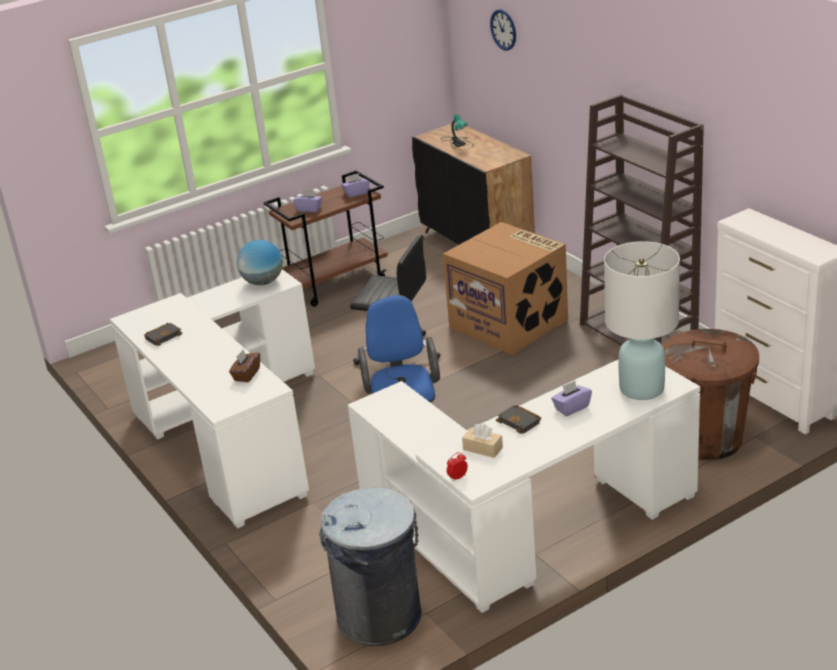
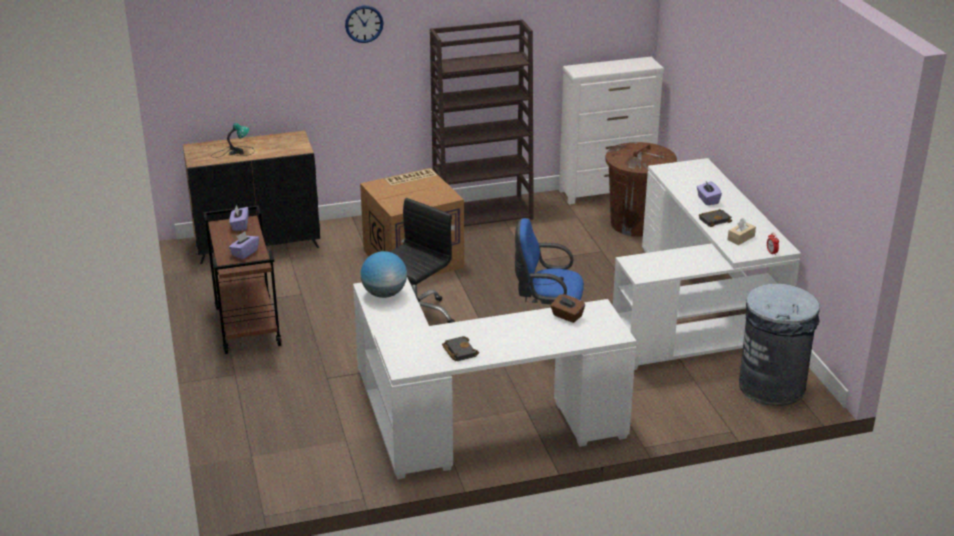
camera: 75 degrees left, 0 degrees up
wall clock [490,9,516,51] -> wall clock moved to [345,5,383,43]
white table lamp [604,241,680,400] -> none

